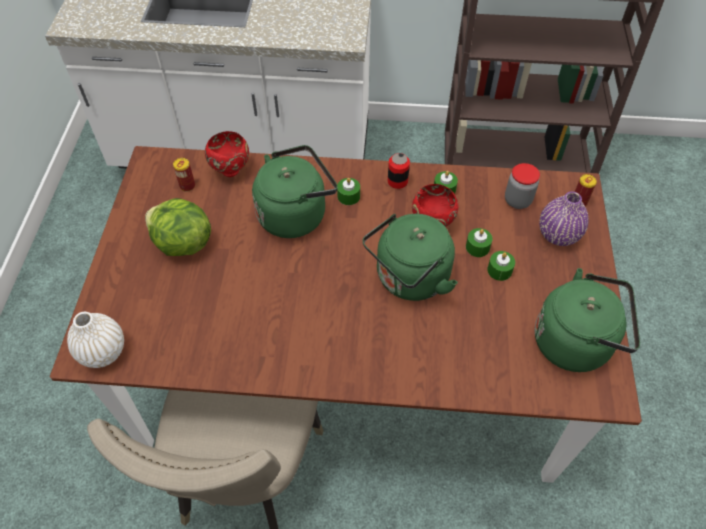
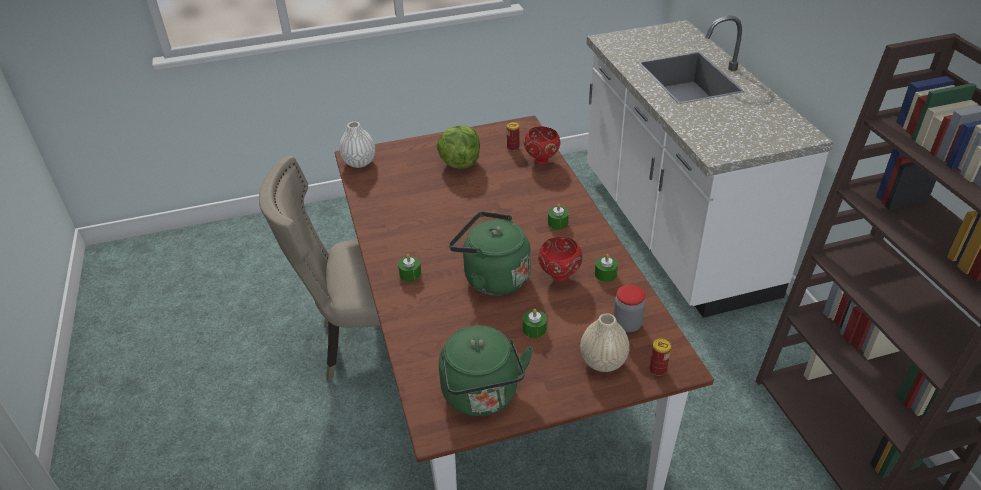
camera: 70 degrees right, 15 degrees down
green kettle [252,145,338,238] -> none
can [388,153,410,189] -> none
green candle [466,228,492,257] -> green candle moved to [398,254,421,282]
purple vase [539,191,588,246] -> beige vase [580,313,630,372]

